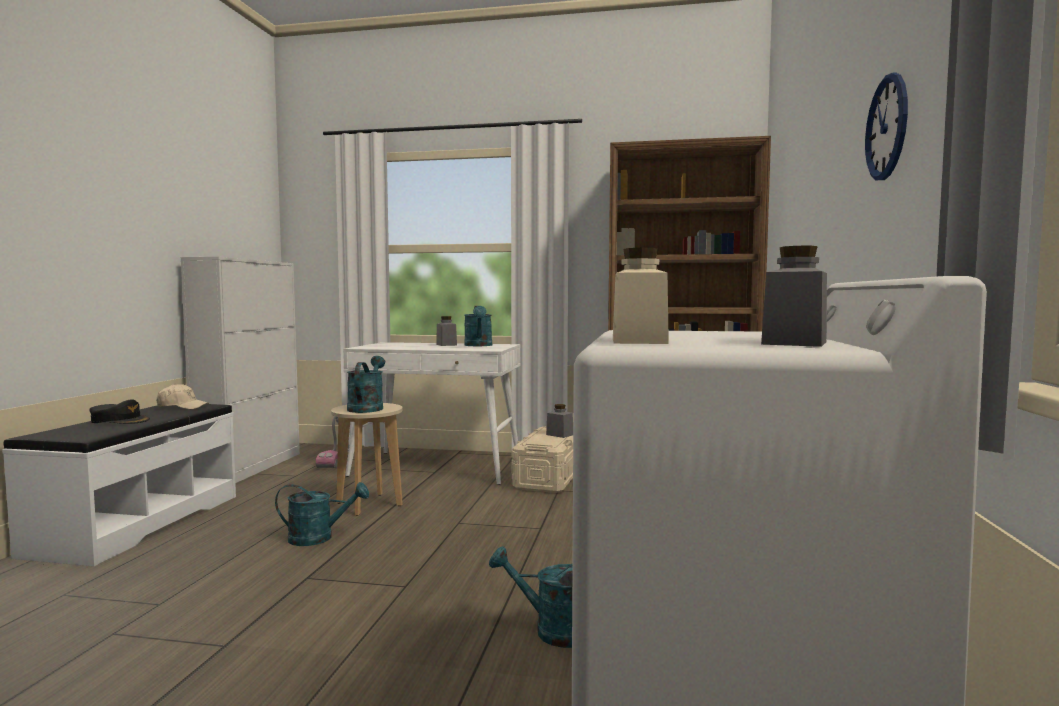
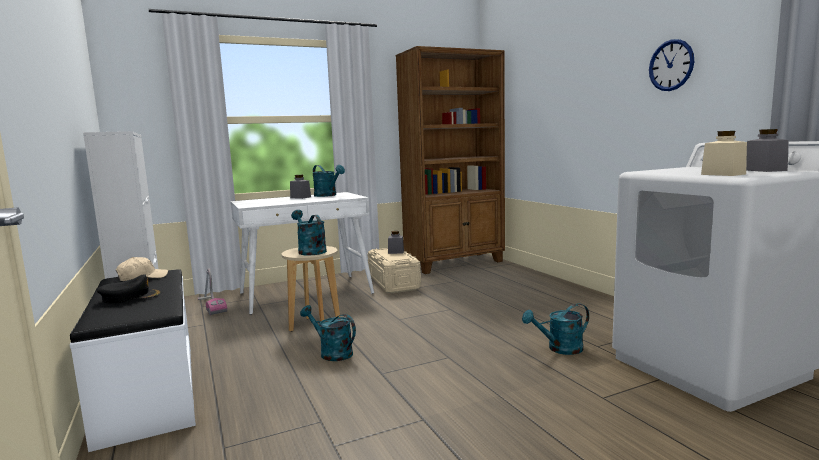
camera: 35 degrees left, 5 degrees up
turquoise watering can [275,482,369,546] -> turquoise watering can turned 105 degrees counterclockwise [300,305,356,361]

